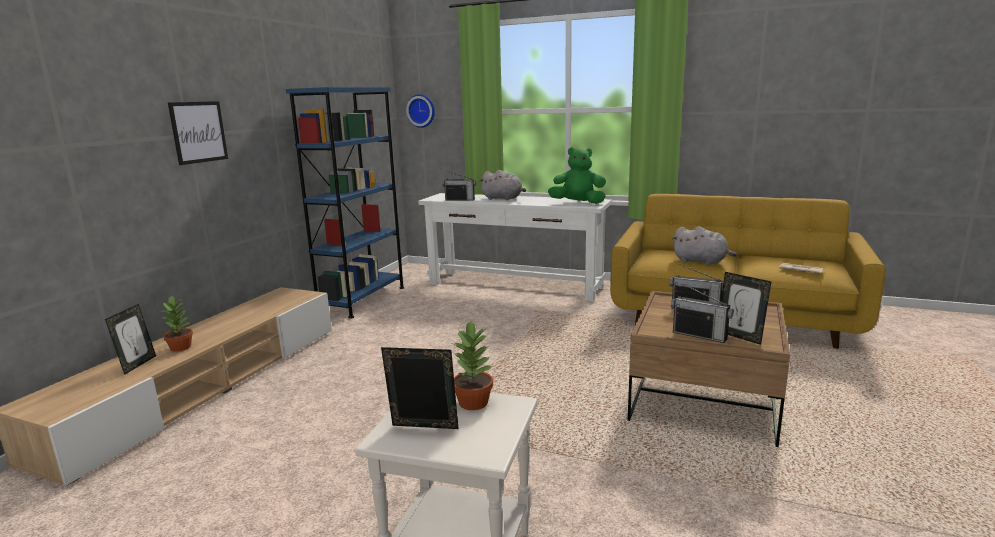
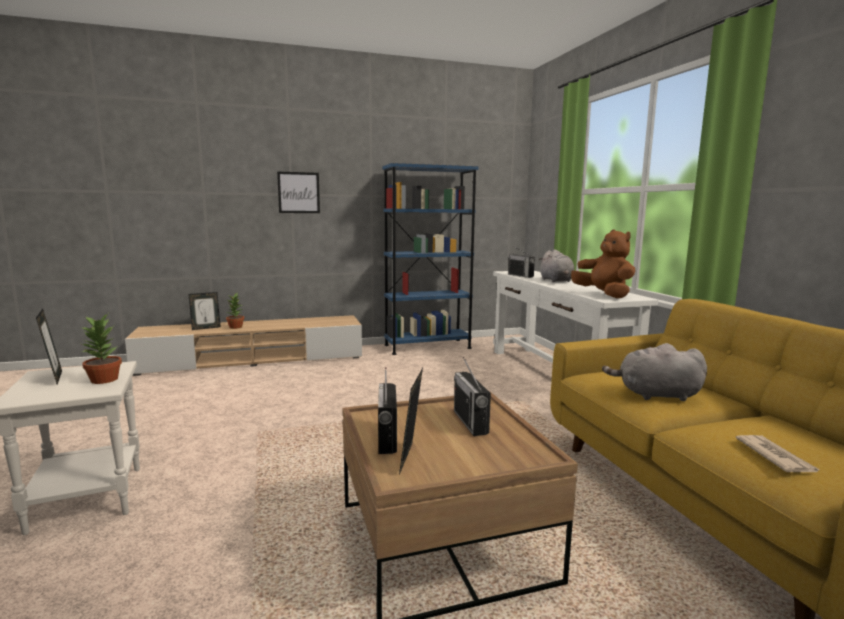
camera: 50 degrees right, 5 degrees down
wall clock [406,94,435,128] -> none
green plush toy [548,147,606,204] -> brown plush toy [571,229,635,298]
grey plush toy [673,227,737,265] -> grey plush toy turned 105 degrees clockwise [602,343,707,401]

